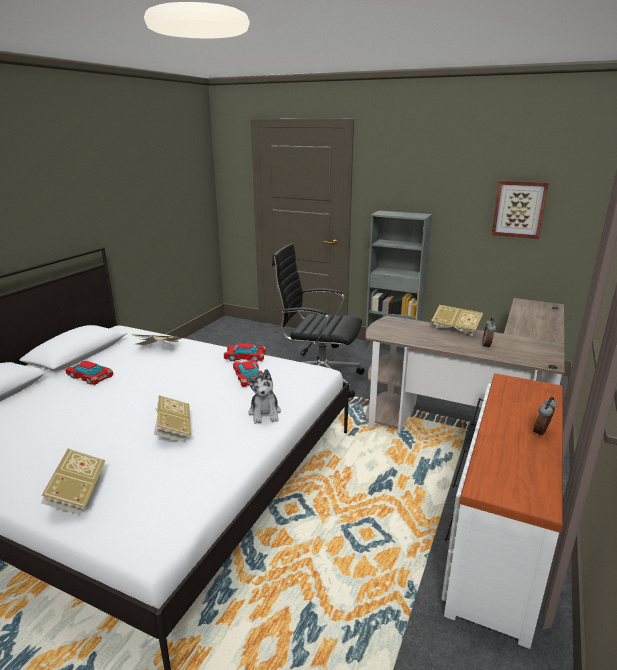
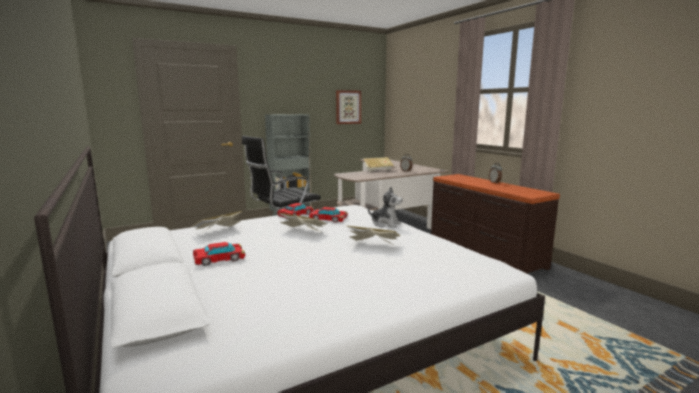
camera: 55 degrees left, 10 degrees down
book [41,449,106,515] -> book moved to [279,213,327,232]
white dresser [441,373,563,649] -> brown dresser [431,174,560,274]

